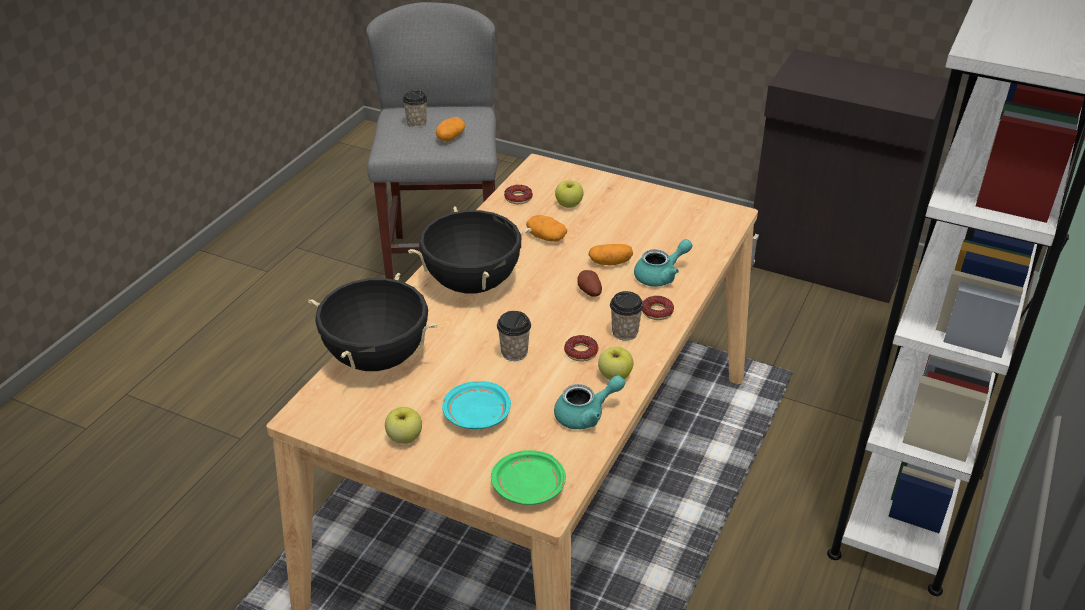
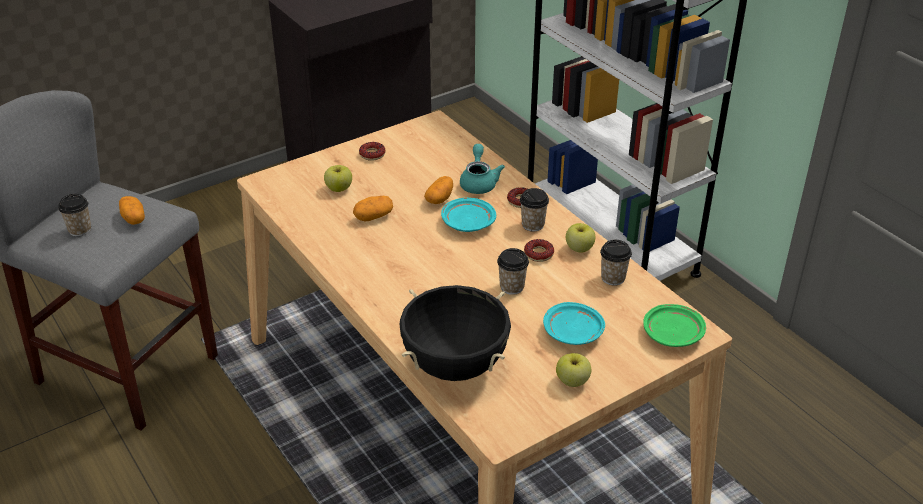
camera: 60 degrees left, 0 degrees up
black cooking pot [408,206,531,294] -> none
donut [504,185,533,204] -> donut moved to [359,142,386,161]
turquoise teapot [554,375,625,429] -> cup [600,240,632,286]
potato [577,270,602,297] -> turquoise plate [441,198,496,232]

